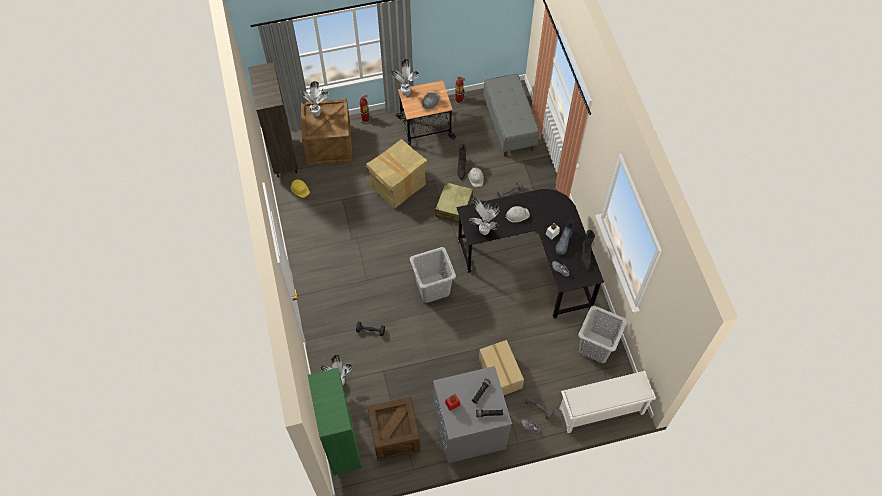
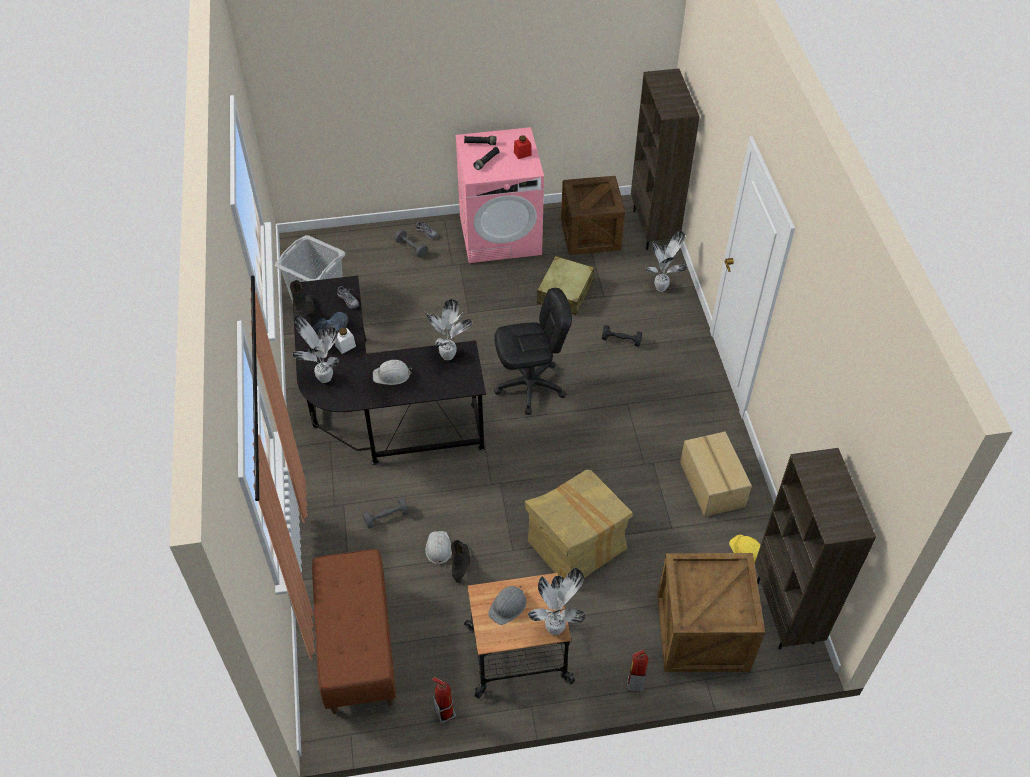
camera: 175 degrees left, 10 degrees down
potted plant [301,81,329,117] -> potted plant moved to [292,315,339,383]
green bookcase [308,368,362,475] -> brown bookcase [631,68,700,250]
grey laundry basket [410,247,456,303] -> black office chair [494,288,572,415]
grey washing machine [433,366,512,463] -> pink washing machine [456,127,544,263]
beige suitcase [435,182,473,223] -> beige suitcase moved to [537,256,594,315]
cardboard box [479,340,524,395] -> cardboard box moved to [680,431,752,517]
grey bench [483,74,539,157] -> brown bench [312,549,396,714]
white shoe rack [559,371,656,433] -> none

